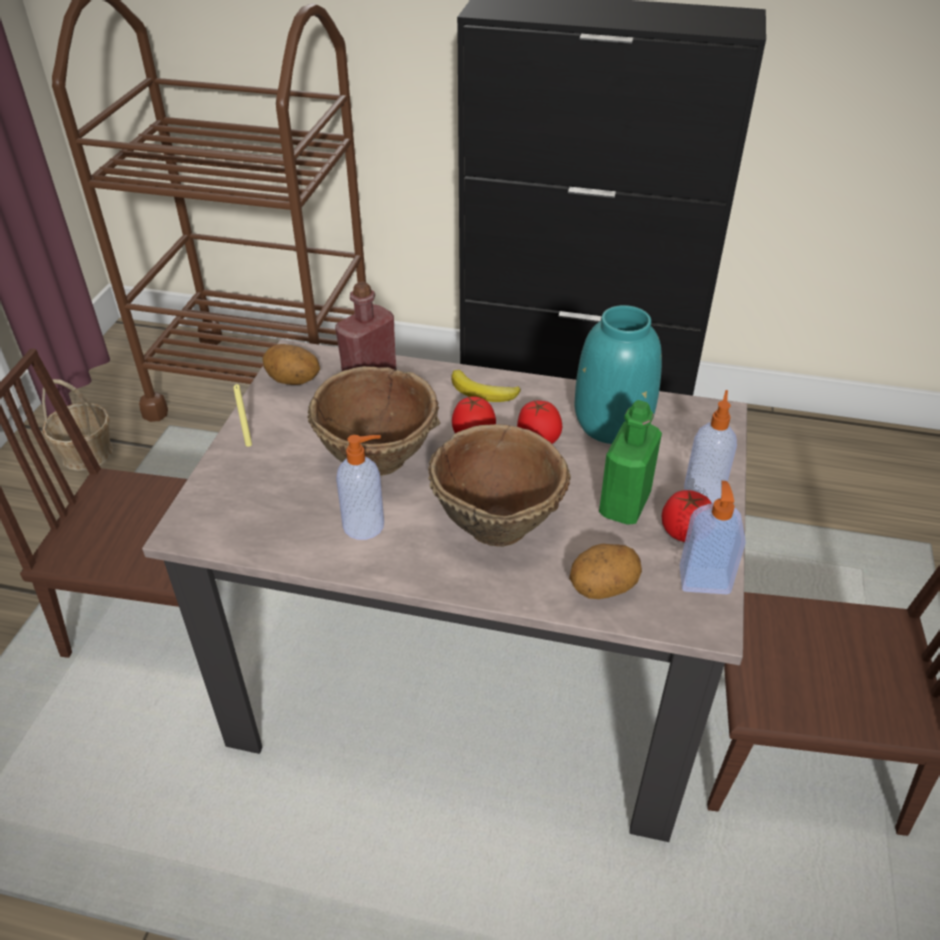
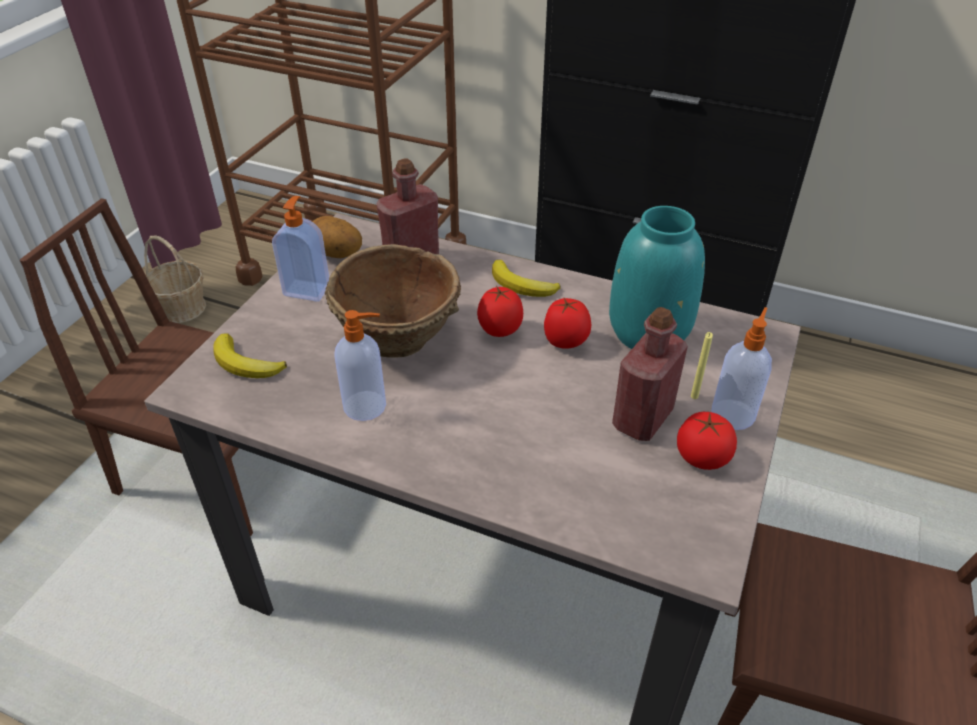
camera: 10 degrees right, 0 degrees up
yellow candle [234,384,252,447] -> yellow candle moved to [691,332,713,399]
brown bowl [428,424,571,547] -> none
potato [569,544,642,599] -> none
green bottle [599,400,662,525] -> red bottle [612,307,688,441]
soap dispenser [680,481,746,594] -> soap dispenser moved to [272,196,329,302]
none -> banana [213,333,287,378]

